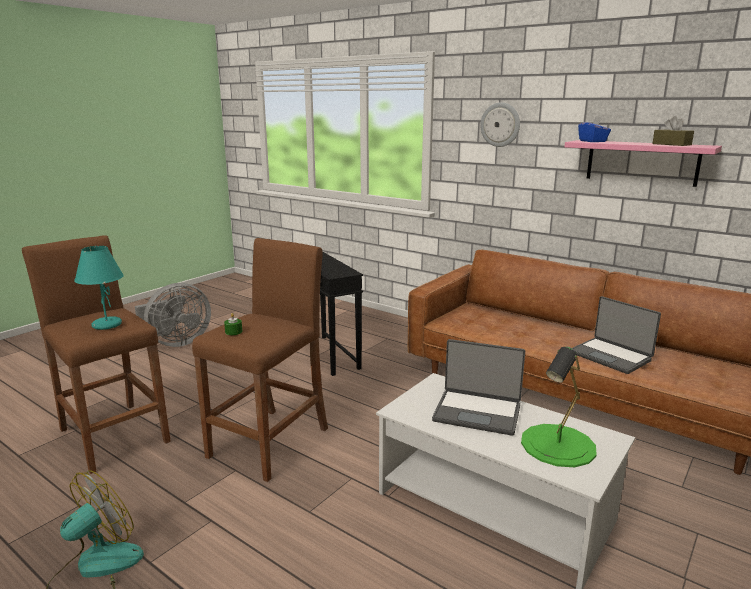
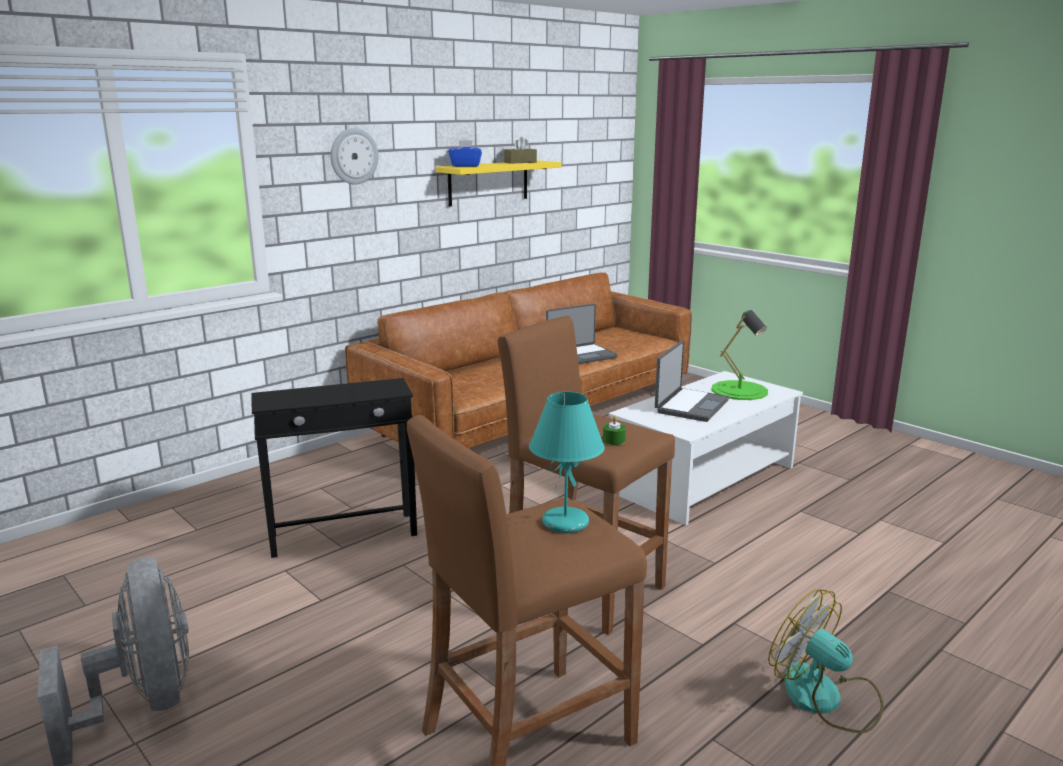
camera: 80 degrees left, 0 degrees up
pink shelf [564,140,722,187] -> yellow shelf [436,160,561,207]

